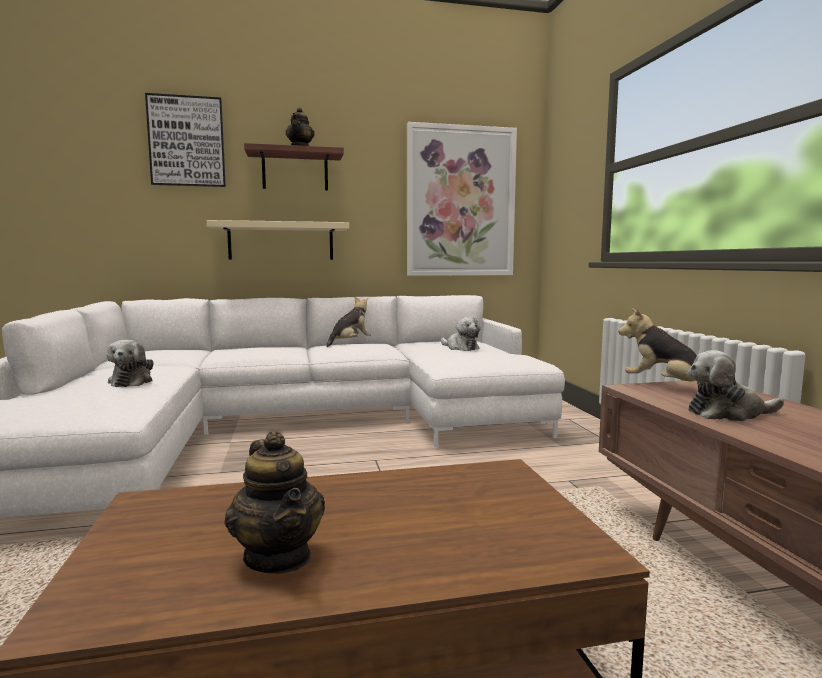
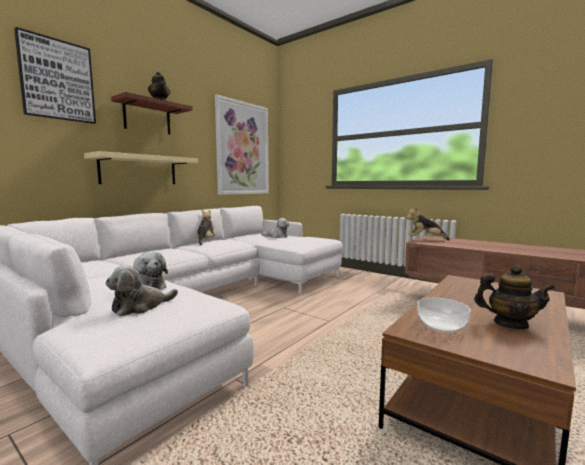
camera: 40 degrees left, 0 degrees up
plush toy [689,350,784,421] -> plush toy moved to [105,265,178,317]
none -> bowl [417,298,471,333]

